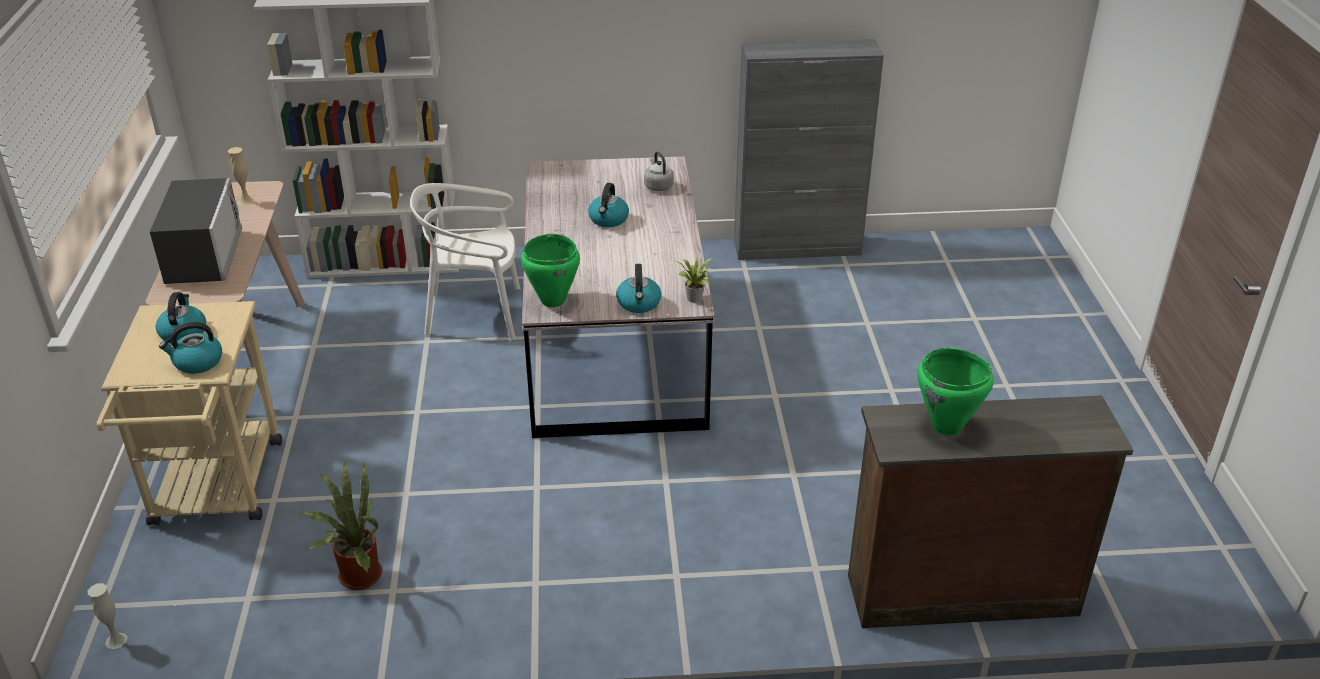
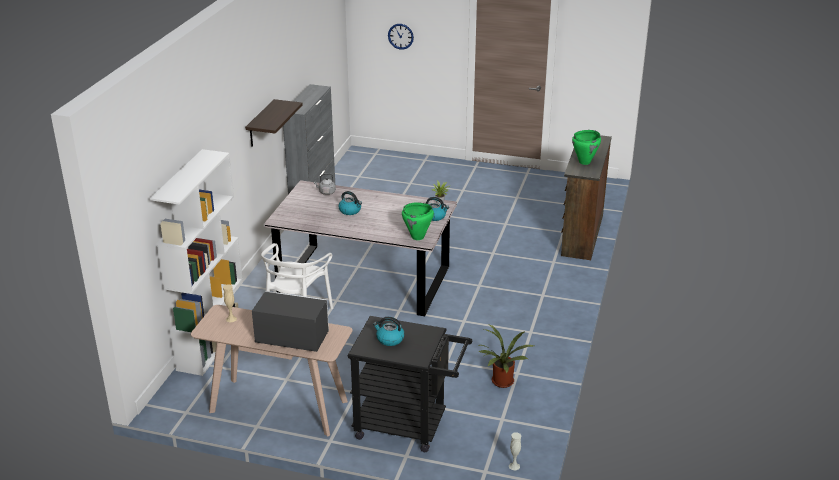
camera: 70 degrees left, 5 degrees down
beige cart [97,301,282,525] -> black cart [348,316,472,452]
kettle [159,322,222,374] -> none
none -> shelf [245,99,303,147]
none -> wall clock [388,24,414,50]

